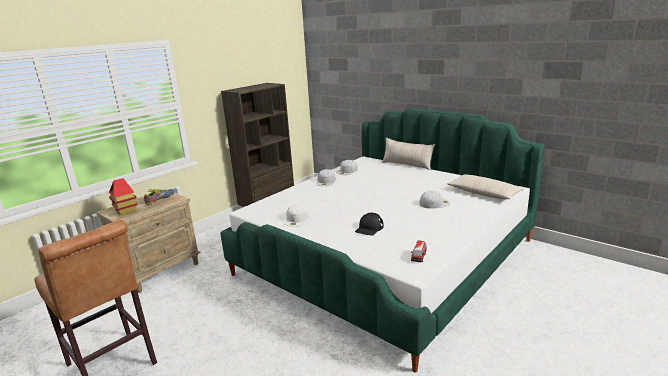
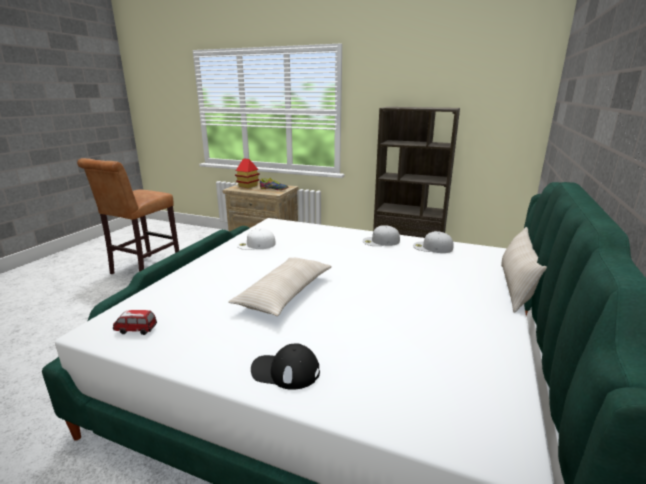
camera: 70 degrees right, 0 degrees up
black cap [355,213,384,236] -> black cap moved to [251,343,320,390]
white cap [420,191,451,209] -> none
beige pillow [447,174,524,199] -> beige pillow moved to [229,258,332,316]

